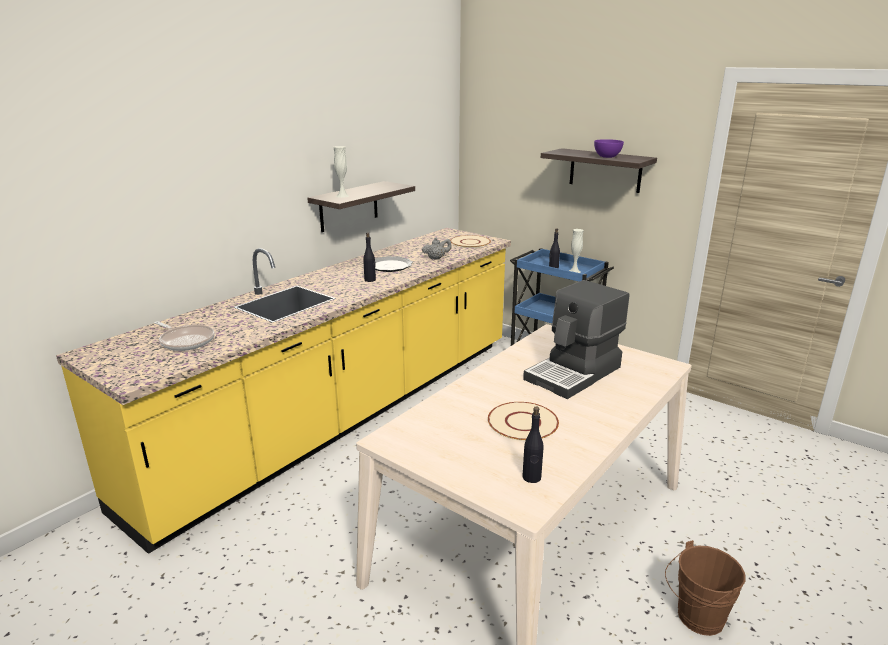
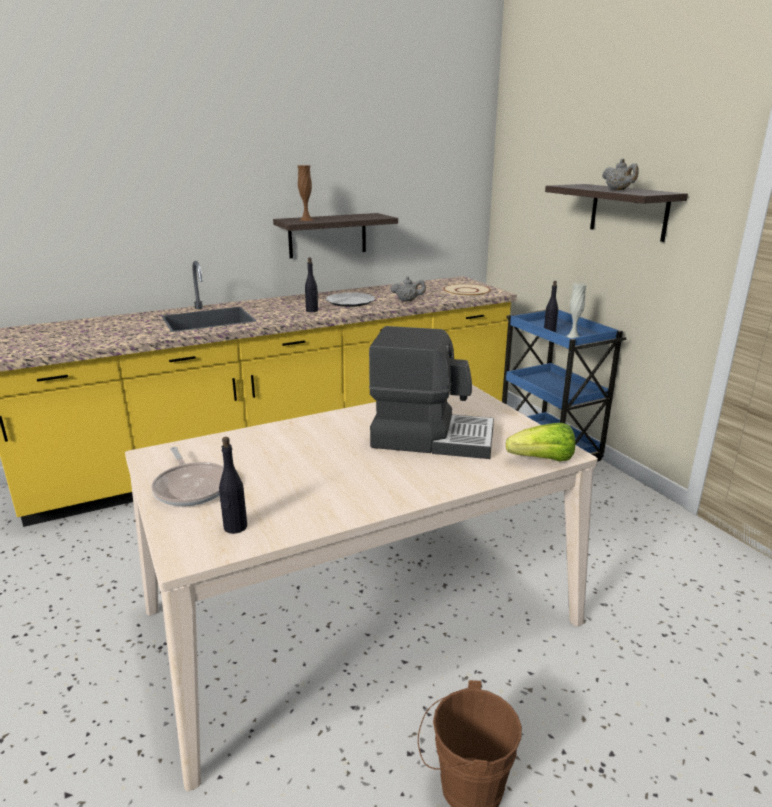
camera: 25 degrees right, 0 degrees up
frying pan [154,321,215,351] -> frying pan moved to [151,447,224,506]
white vase [334,146,349,198] -> brown vase [298,165,313,221]
beige plate [488,402,559,441] -> none
coffee machine [523,280,629,399] -> coffee machine turned 150 degrees counterclockwise [369,326,494,459]
purple bowl [594,139,624,158] -> grey teapot [602,158,639,190]
none -> lettuce [506,423,575,461]

